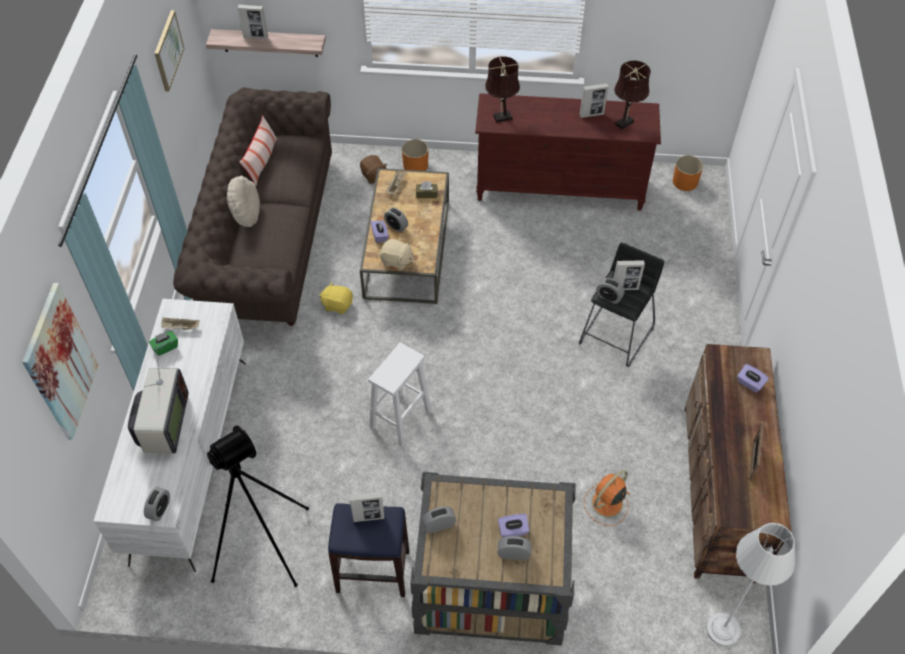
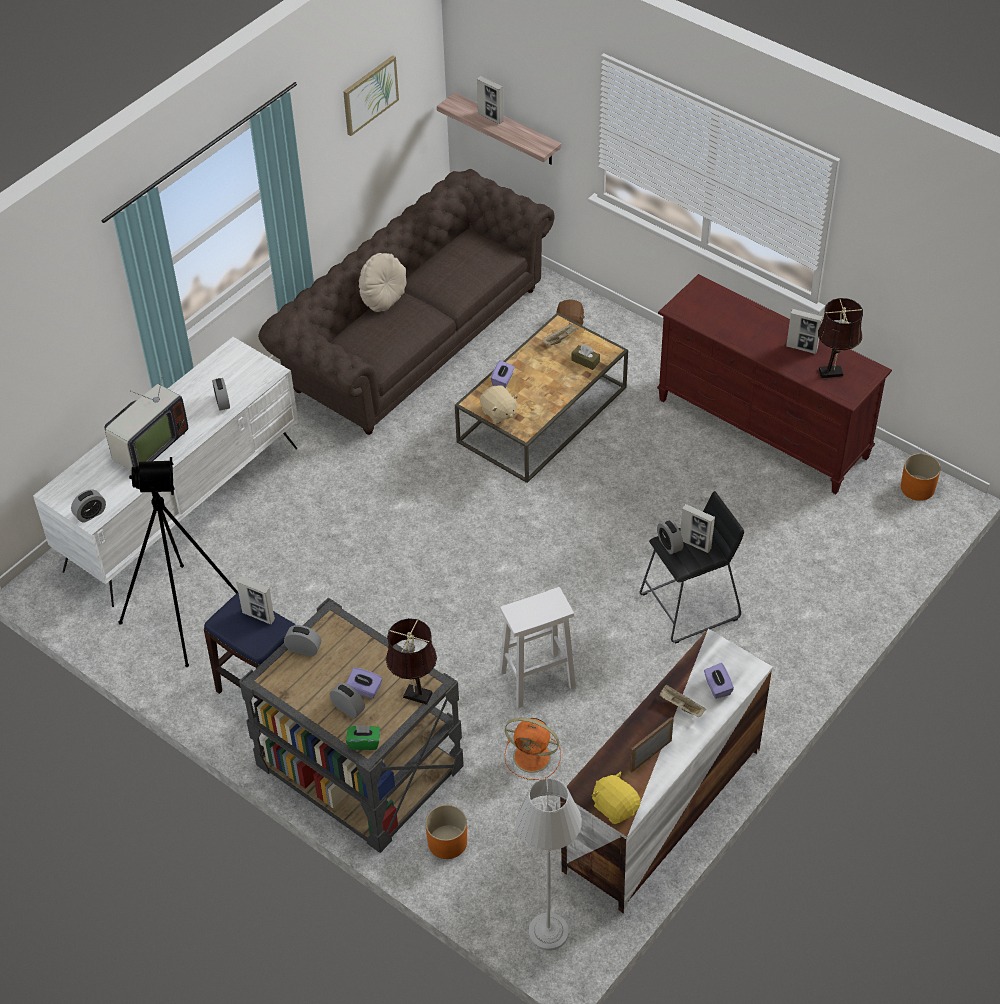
camera: 35 degrees right, 5 degrees down
picture [22,283,98,440] -> none
green tissue box [149,331,178,356] -> green tissue box moved to [346,725,380,750]
beige tray [161,318,200,330] -> beige tray moved to [659,684,706,717]
pillow [240,115,278,186] -> none
yellow plush toy [319,282,353,314] -> yellow plush toy moved to [592,771,641,824]
white stool [368,343,431,447] -> white stool moved to [499,587,576,708]
alarm clock [384,208,408,233] -> alarm clock moved to [212,378,230,411]
orange planter [402,139,428,171] -> orange planter moved to [425,805,467,859]
brown table lamp [485,56,520,122] -> brown table lamp moved to [386,618,437,705]
orange fan [584,470,629,526] -> orange fan turned 150 degrees counterclockwise [504,718,561,780]
brown cabinet [685,344,791,583] -> white cabinet [560,629,773,914]

